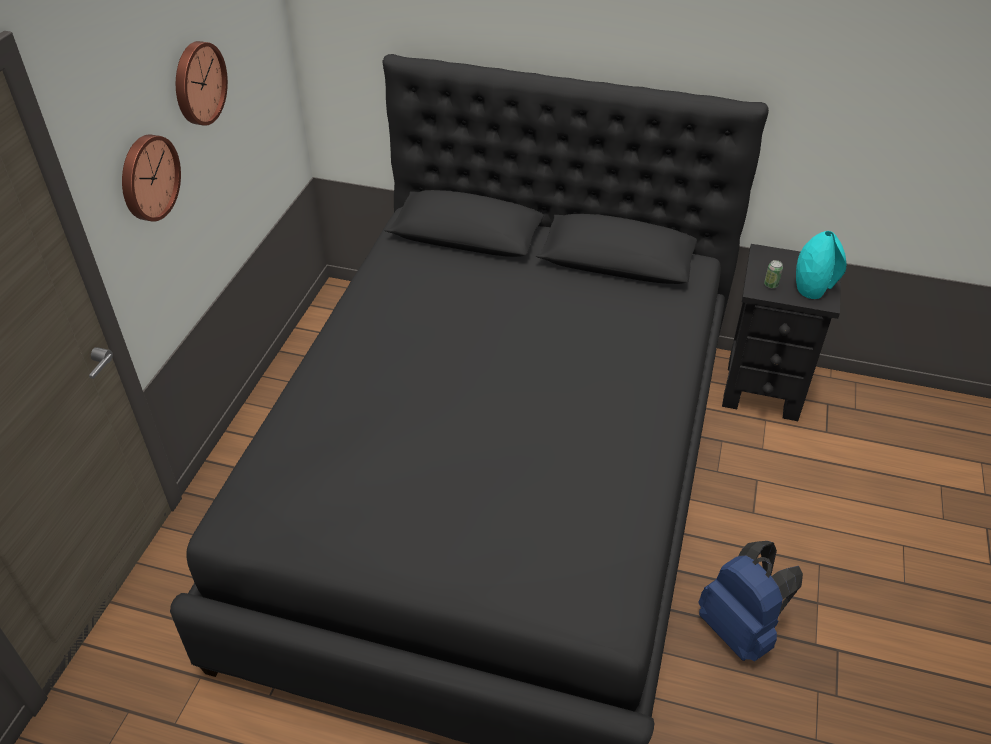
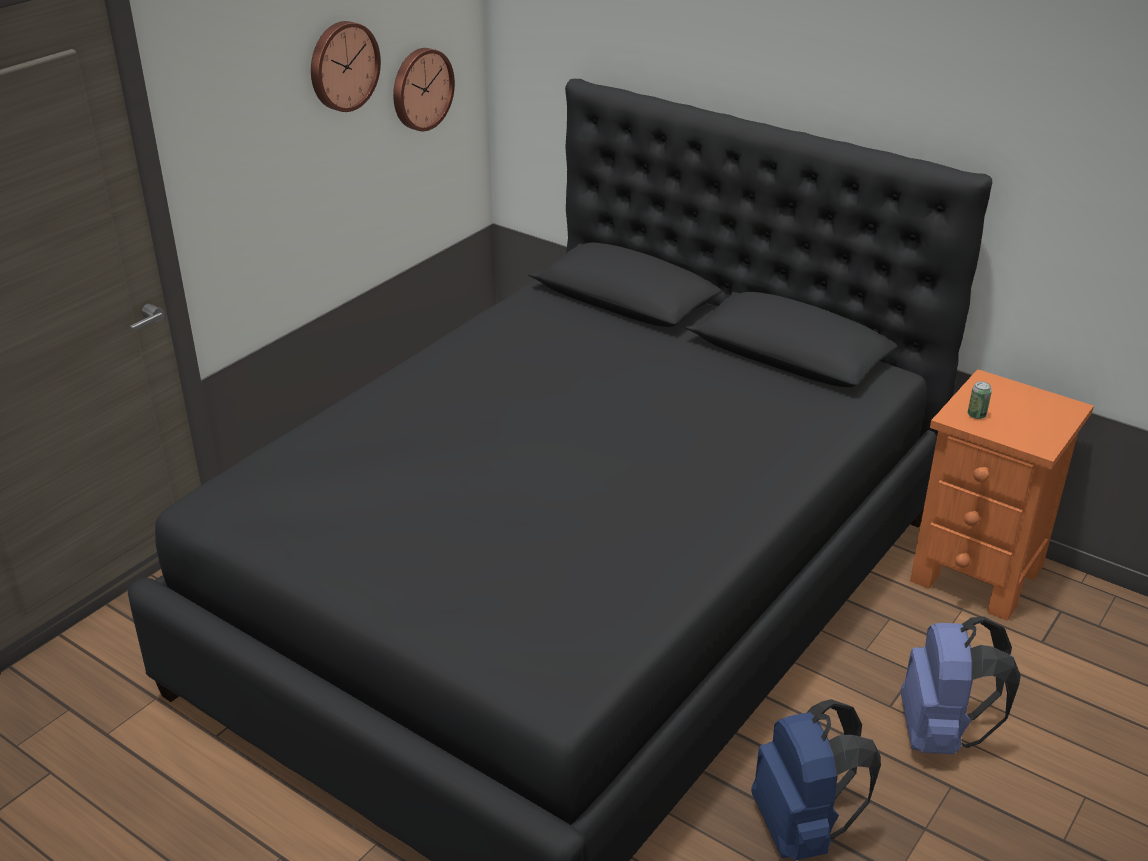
camera: 20 degrees right, 10 degrees down
wall clock [122,134,181,222] -> wall clock moved to [393,48,455,131]
black nightstand [722,244,841,421] -> orange nightstand [910,369,1094,621]
turquoise vase [796,231,846,299] -> none
none -> blue backpack [900,616,1021,754]

